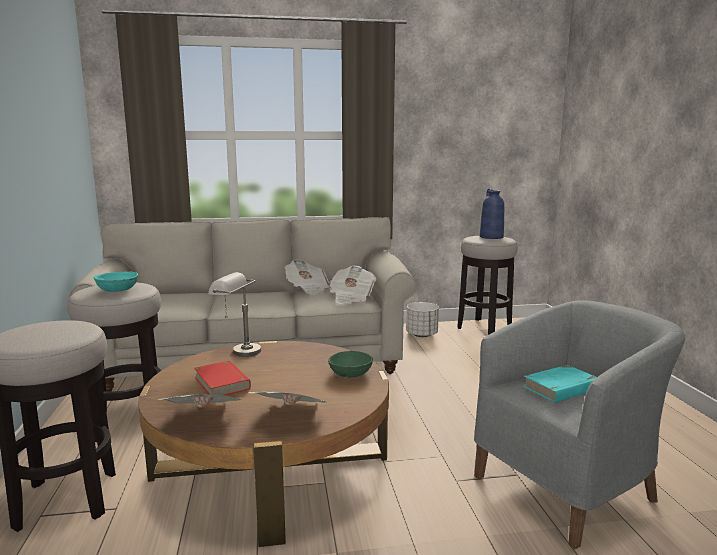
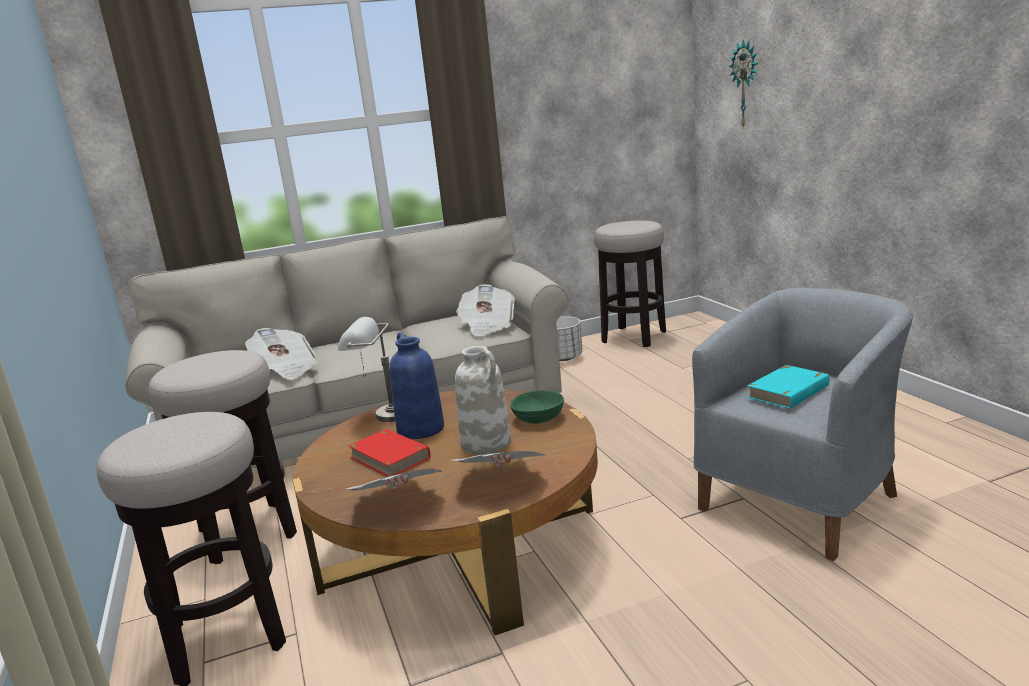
camera: 10 degrees left, 5 degrees up
turquoise bowl [94,272,138,292] -> none
newspaper [285,260,330,295] -> newspaper moved to [245,328,318,379]
blue vase [480,188,504,239] -> blue vase moved to [389,332,444,439]
none -> white vase [455,346,511,455]
none -> wall clock [729,40,758,129]

